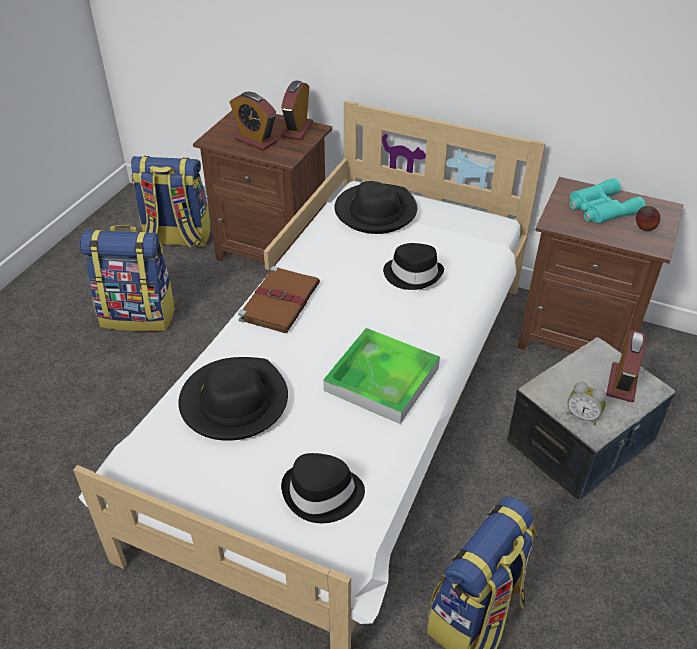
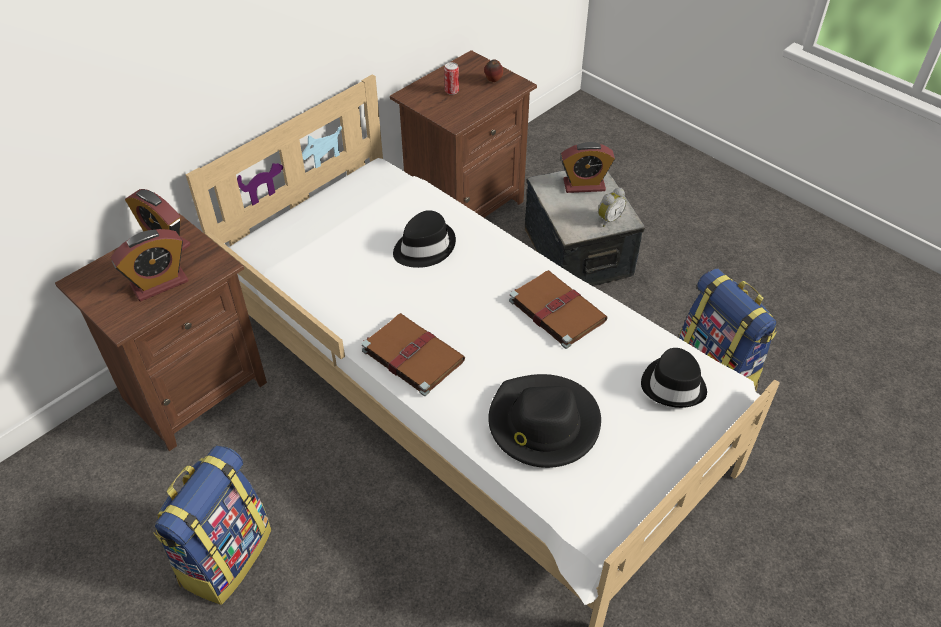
camera: 70 degrees left, 5 degrees up
backpack [131,156,211,247] -> none
tray [324,328,440,424] -> brown book [509,270,608,349]
black hat [334,181,417,234] -> none
turquoise binoculars [570,178,646,223] -> can [444,62,459,95]
alarm clock [606,330,646,402] -> alarm clock turned 135 degrees clockwise [561,142,615,193]

